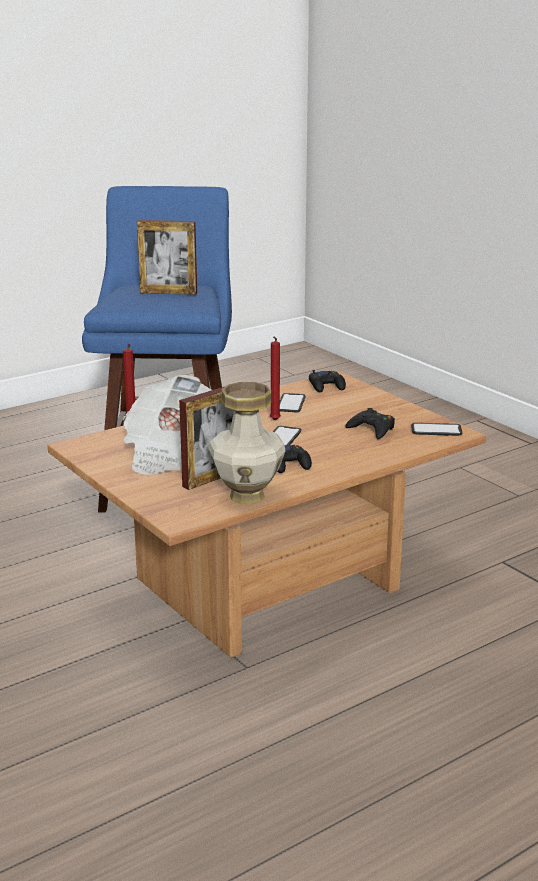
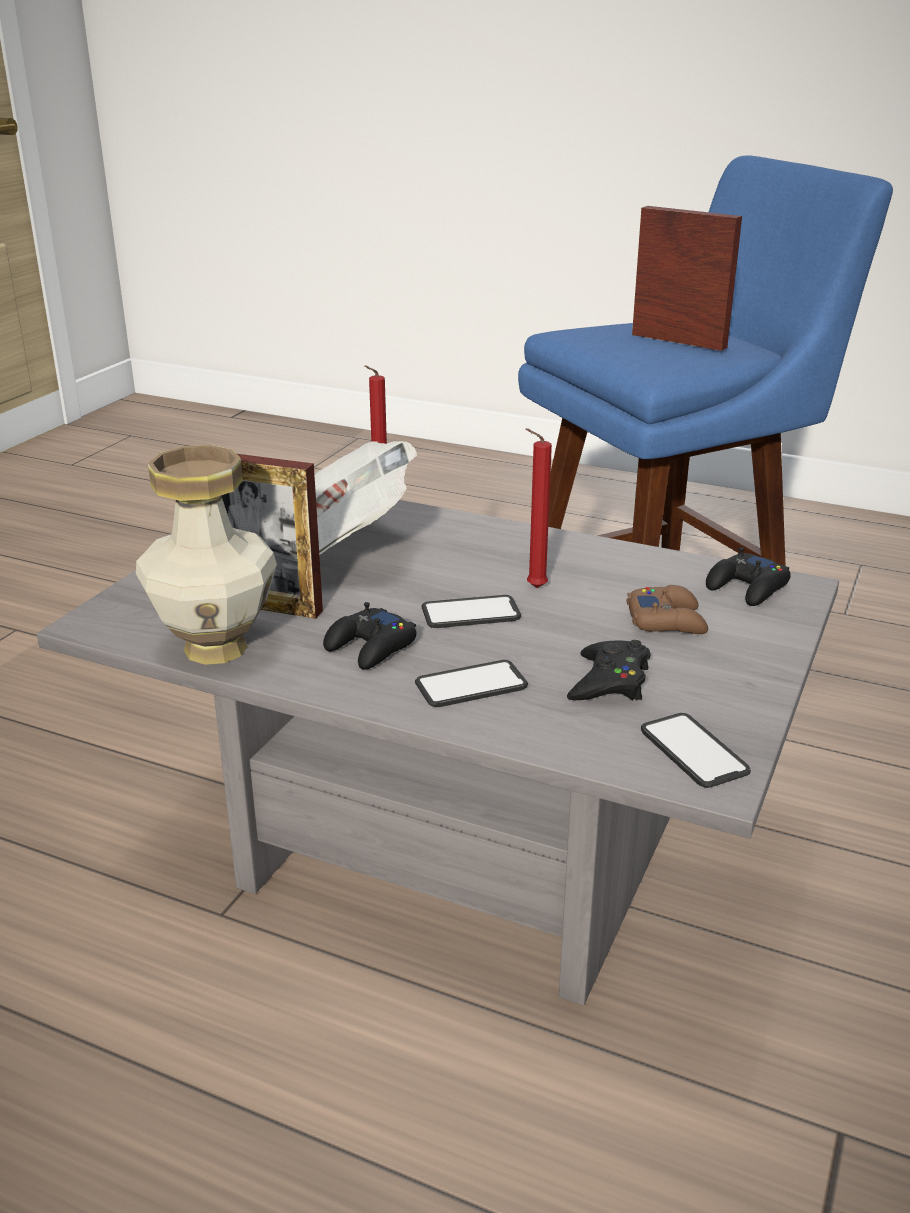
camera: 60 degrees right, 5 degrees up
brown coffee table [47,371,486,658] -> grey coffee table [37,500,839,1005]
picture frame [137,220,197,295] -> picture frame turned 150 degrees clockwise [632,206,742,351]
phone [280,393,305,413] -> phone moved to [415,660,528,707]
none -> brown game controller [626,585,708,634]

